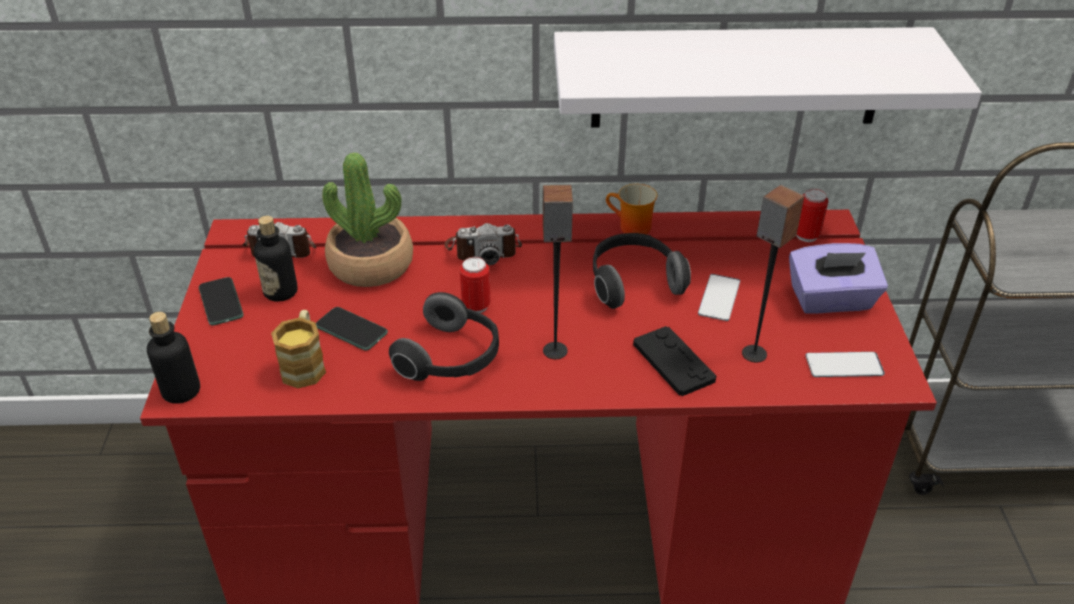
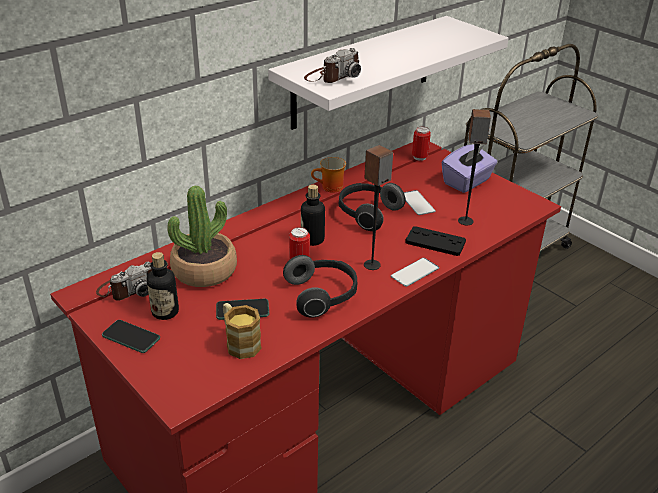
camera: 40 degrees left, 5 degrees down
bottle [147,312,200,404] -> bottle moved to [301,184,325,246]
camera [445,223,522,265] -> camera moved to [304,48,361,83]
phone [805,352,885,377] -> phone moved to [391,258,439,287]

